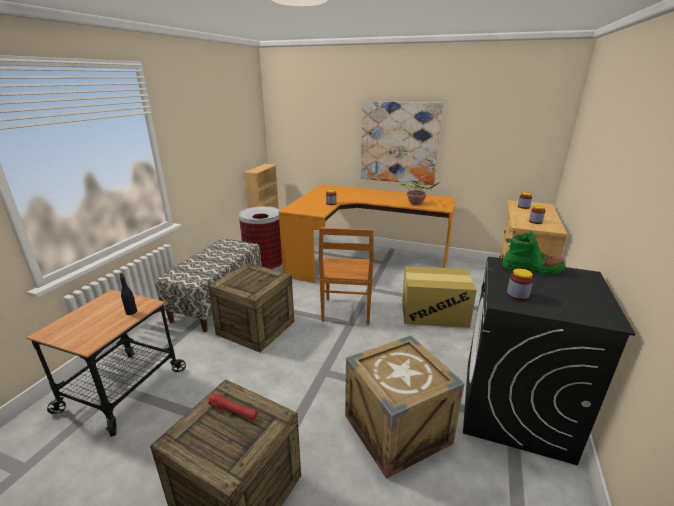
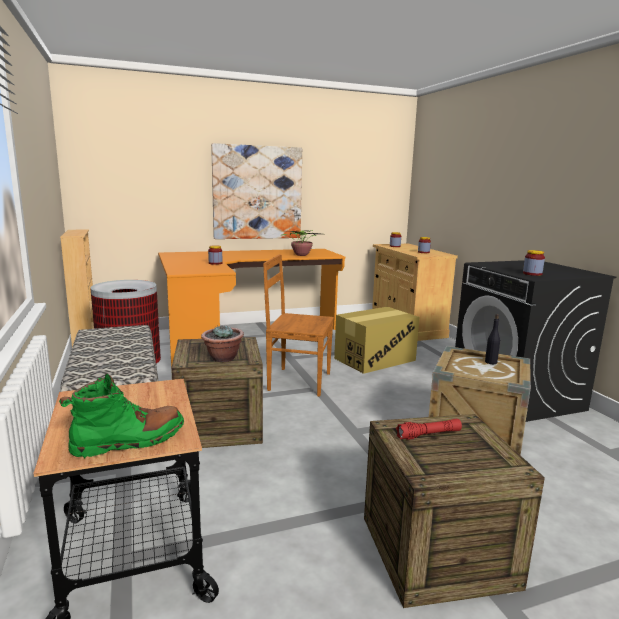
camera: 40 degrees left, 10 degrees down
black bottle [119,273,137,315] -> black bottle moved to [485,314,500,364]
brown chair [319,228,374,324] -> brown chair turned 135 degrees clockwise [263,254,334,397]
green boot [502,231,566,275] -> green boot moved to [59,374,184,458]
none -> potted plant [201,325,244,362]

